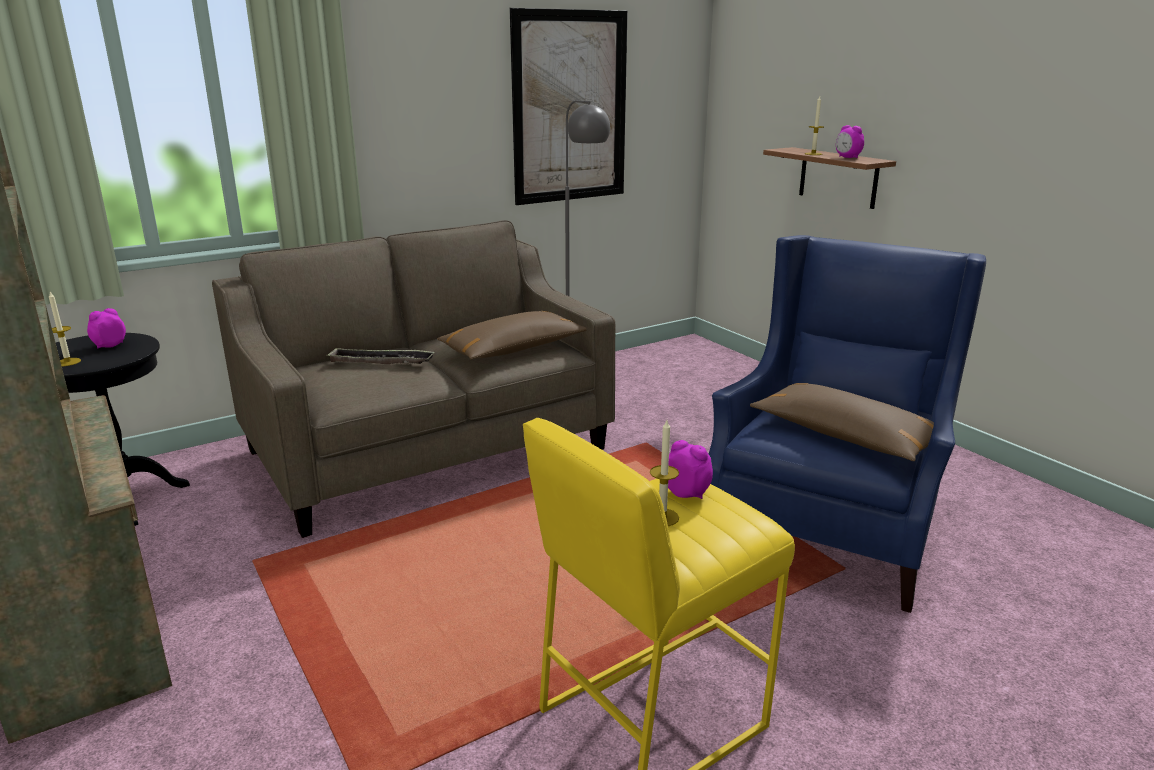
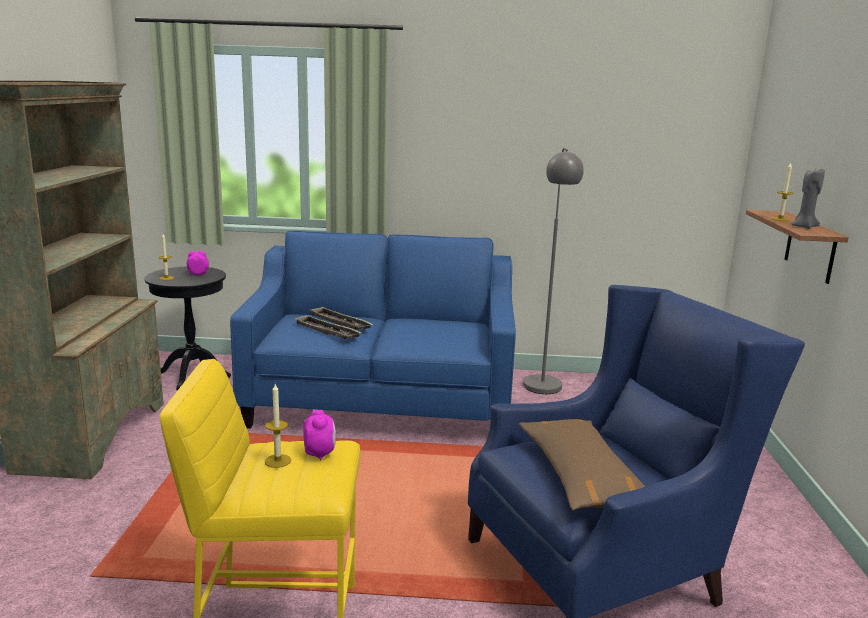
camera: 35 degrees right, 5 degrees down
beige sofa [212,220,615,538] -> blue sofa [230,231,516,429]
brown pillow [437,311,586,360] -> none
picture [510,8,628,205] -> none
alarm clock [836,125,864,158] -> grey candle [792,167,825,229]
none -> tray [294,315,361,339]

